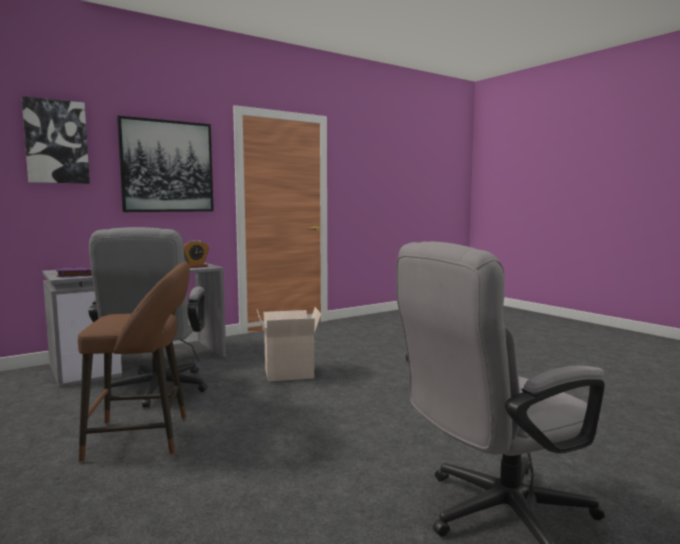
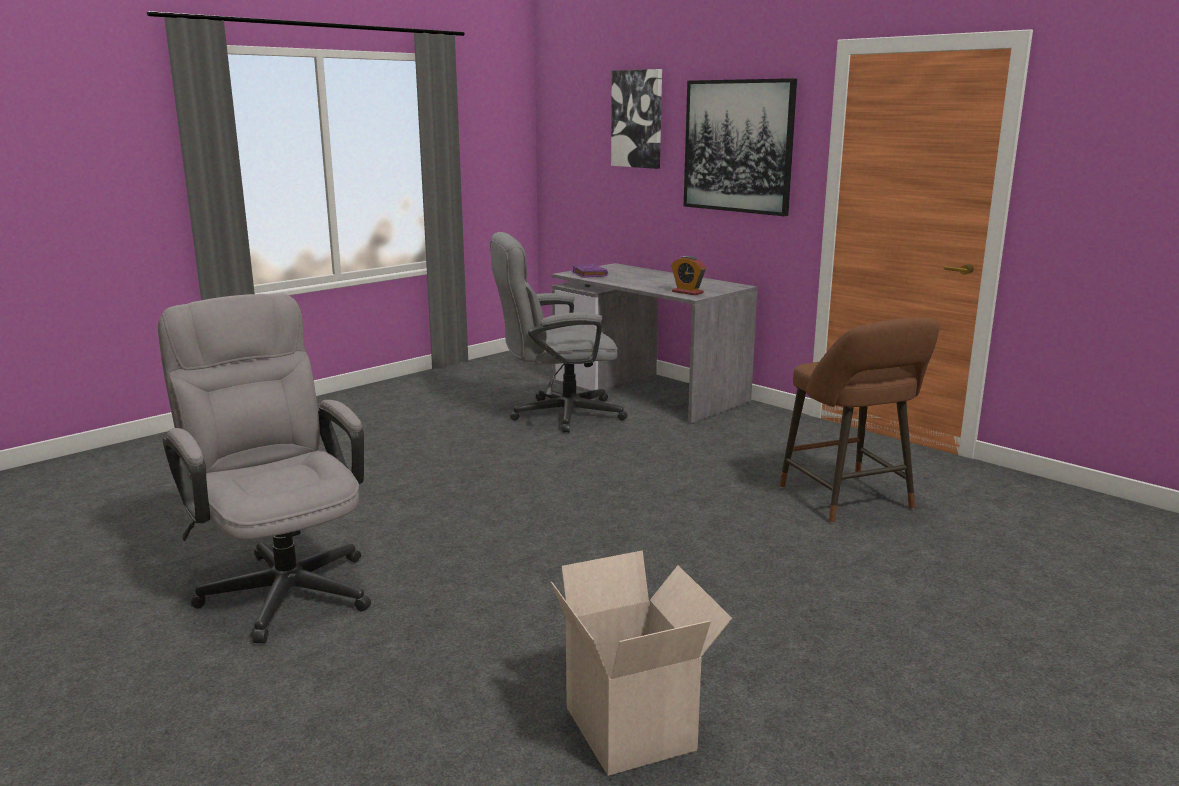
camera: 80 degrees right, 10 degrees up
brown stool [78,261,190,463] -> brown stool moved to [780,318,939,523]
cardboard box [257,307,321,382] -> cardboard box moved to [551,551,732,776]

